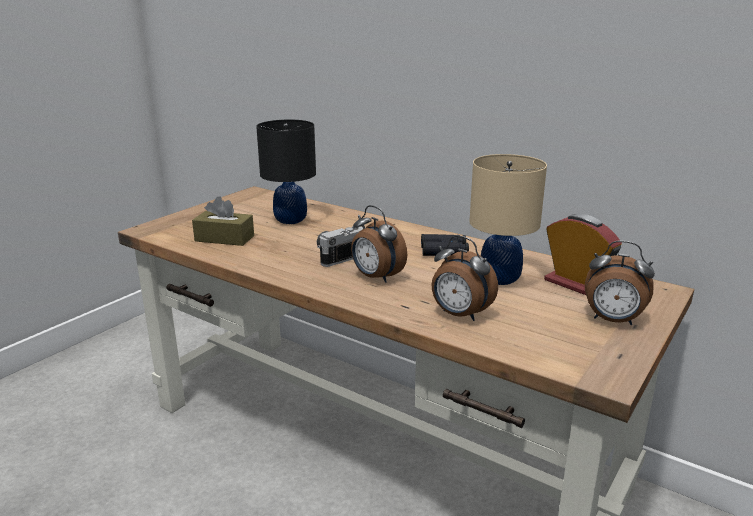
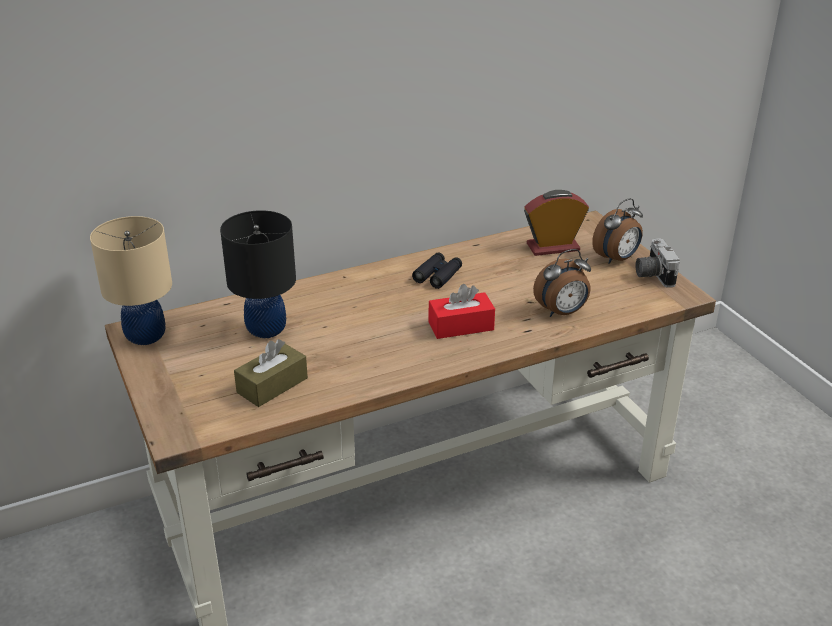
camera: 60 degrees left, 10 degrees up
camera [317,226,363,267] -> camera moved to [636,238,680,288]
alarm clock [351,205,407,283] -> red tissue box [429,284,495,339]
beige table lamp [469,154,547,285] -> beige table lamp moved to [90,216,172,345]

